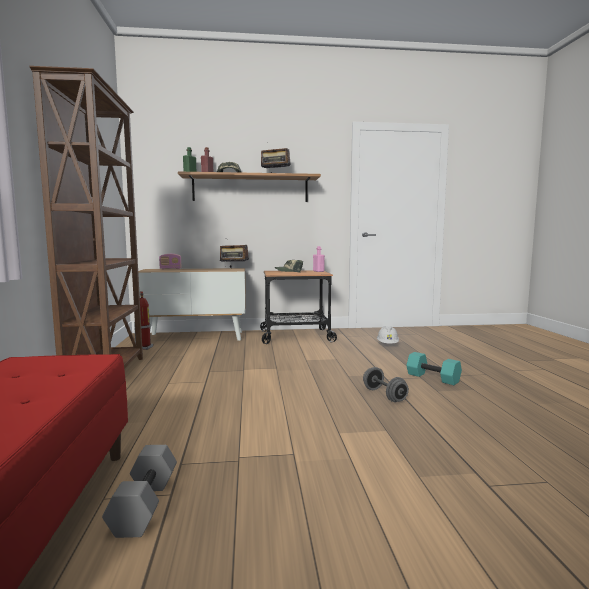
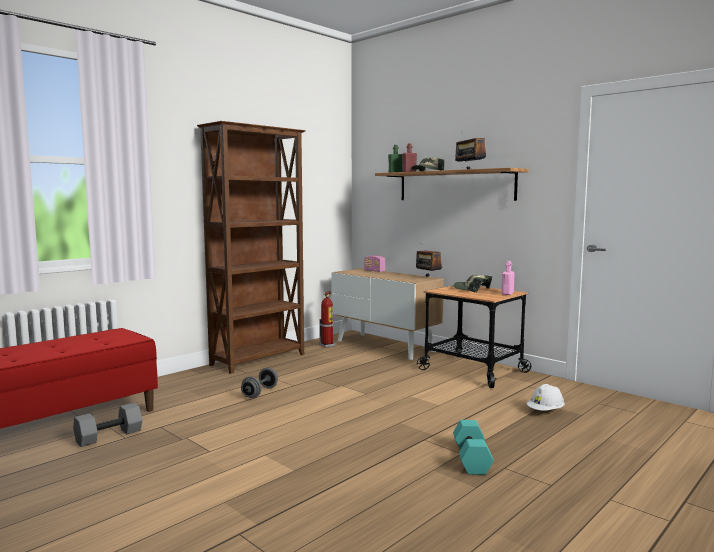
camera: 50 degrees right, 0 degrees up
grey dumbbell [363,367,409,402] -> grey dumbbell moved to [241,368,278,398]

